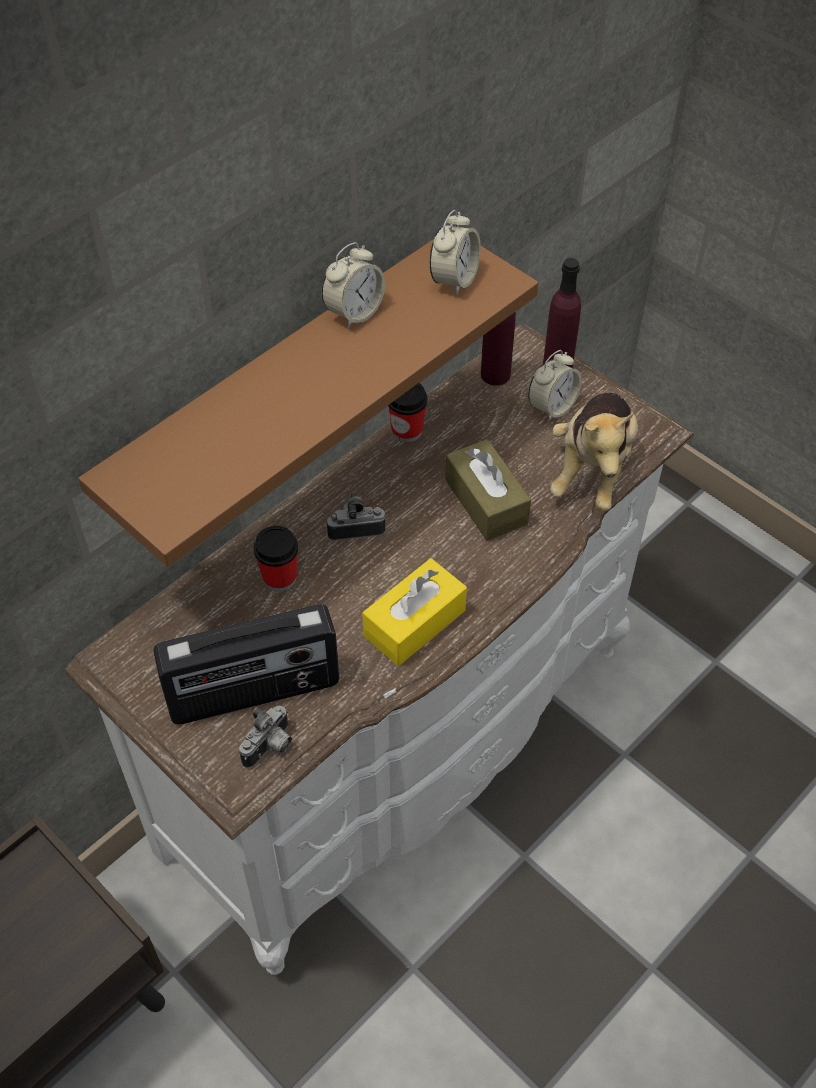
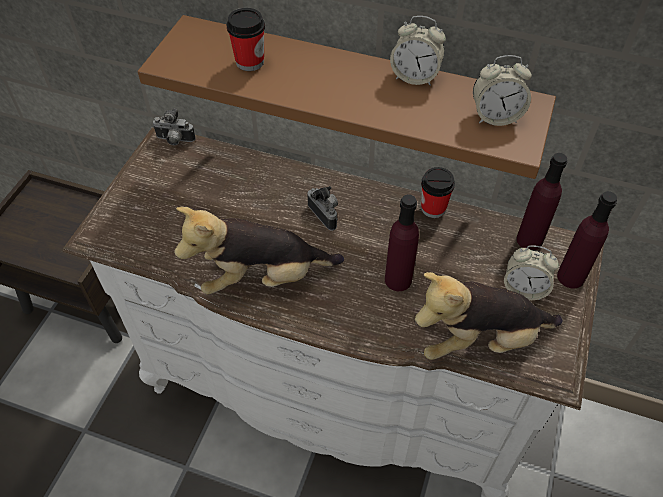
camera: 65 degrees right, 0 degrees up
radio [153,604,339,725] -> none
camera [239,706,292,768] -> camera moved to [153,108,196,146]
cup [253,526,298,592] -> cup moved to [227,8,265,71]
yellow tissue box [362,558,467,666] -> plush toy [174,207,344,294]
brown tissue box [445,439,531,541] -> purple bottle [385,194,419,291]

